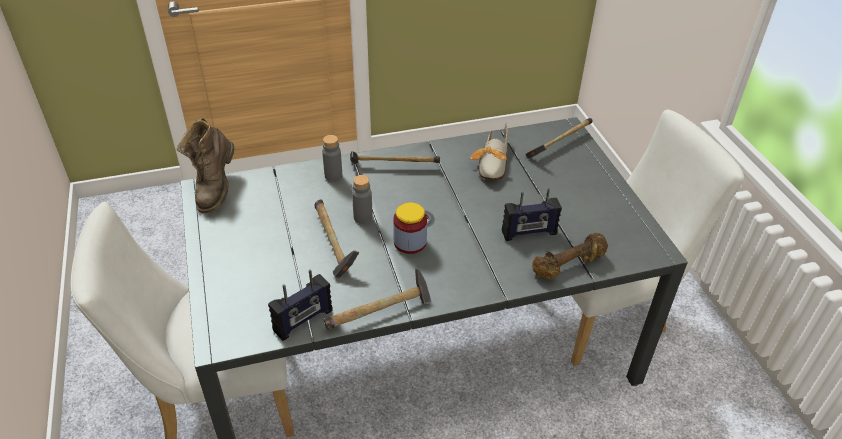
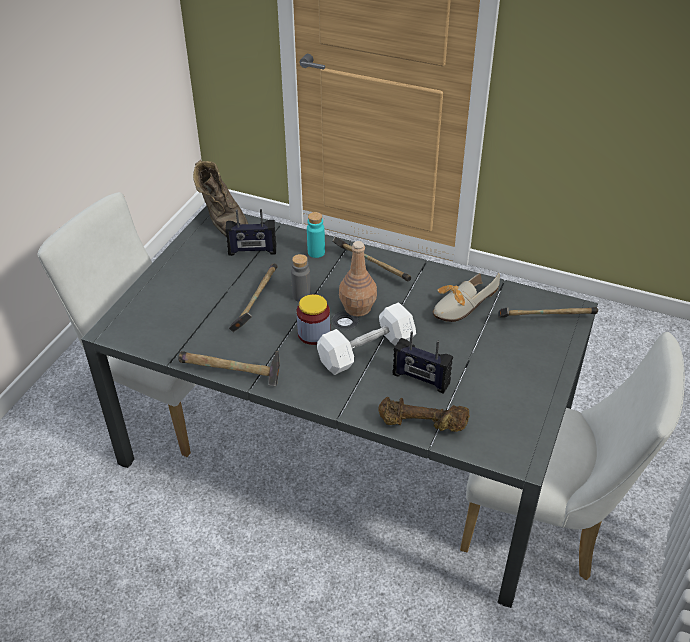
camera: 40 degrees right, 0 degrees up
brown boot [177,118,235,213] -> brown boot turned 75 degrees counterclockwise [193,160,248,236]
radio [268,269,333,341] -> radio moved to [225,209,276,256]
grey bottle [322,135,342,182] -> turquoise bottle [307,212,325,258]
none -> white dumbbell [317,302,416,375]
none -> brown bottle [339,241,377,317]

